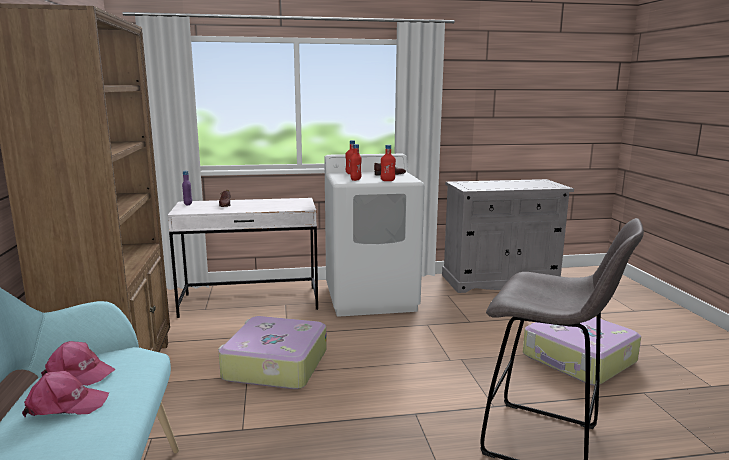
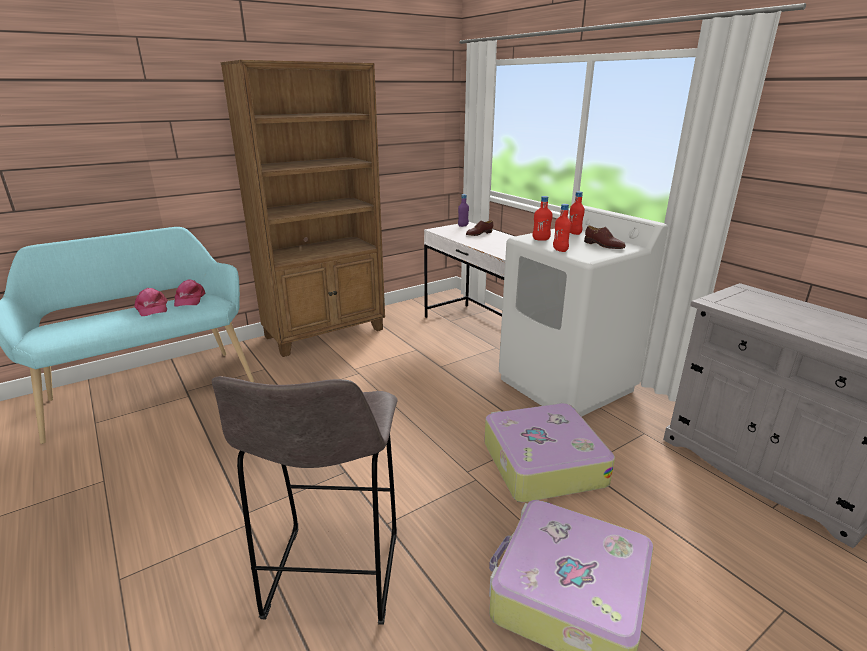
camera: 65 degrees right, 10 degrees up
suitcase [218,316,327,389] -> suitcase moved to [484,403,615,502]

